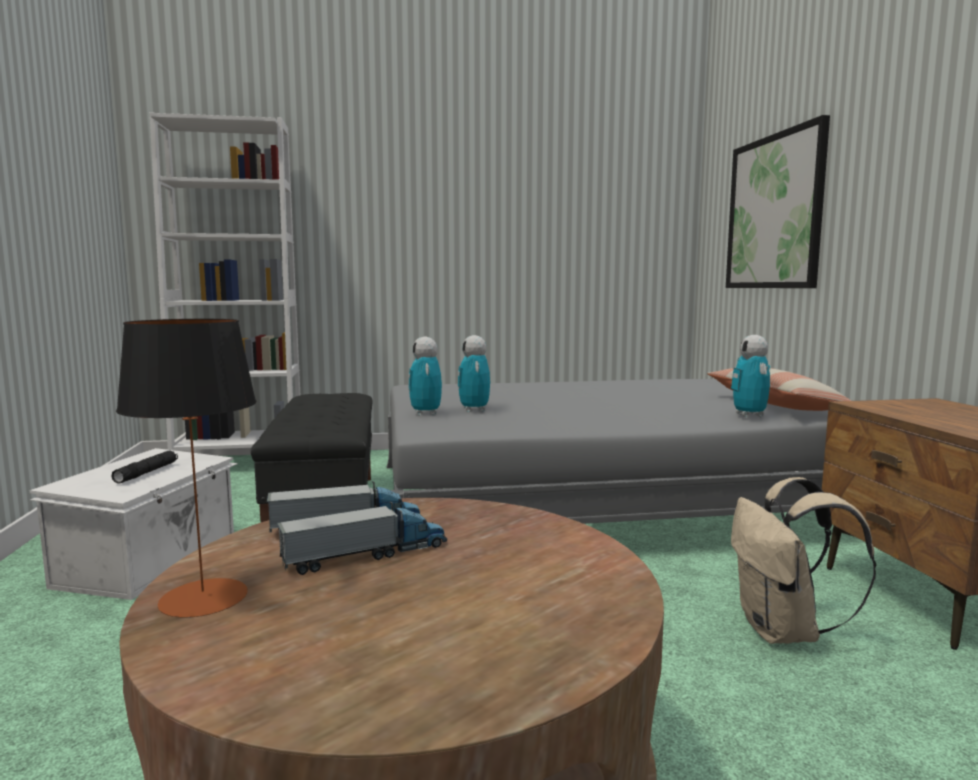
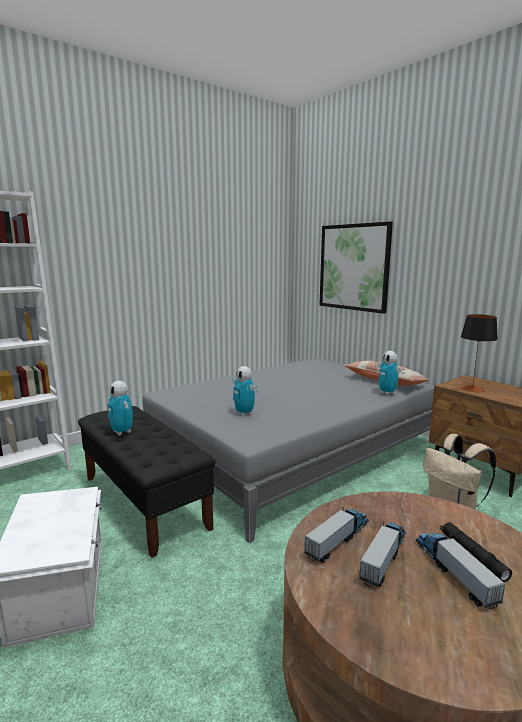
camera: 30 degrees left, 5 degrees up
black flashlight [111,450,178,484] -> black flashlight moved to [440,522,512,582]
table lamp [116,319,257,618] -> table lamp moved to [461,314,498,392]
toy robot [408,337,442,416] -> toy robot moved to [108,381,133,435]
none -> toy truck [415,533,506,609]

